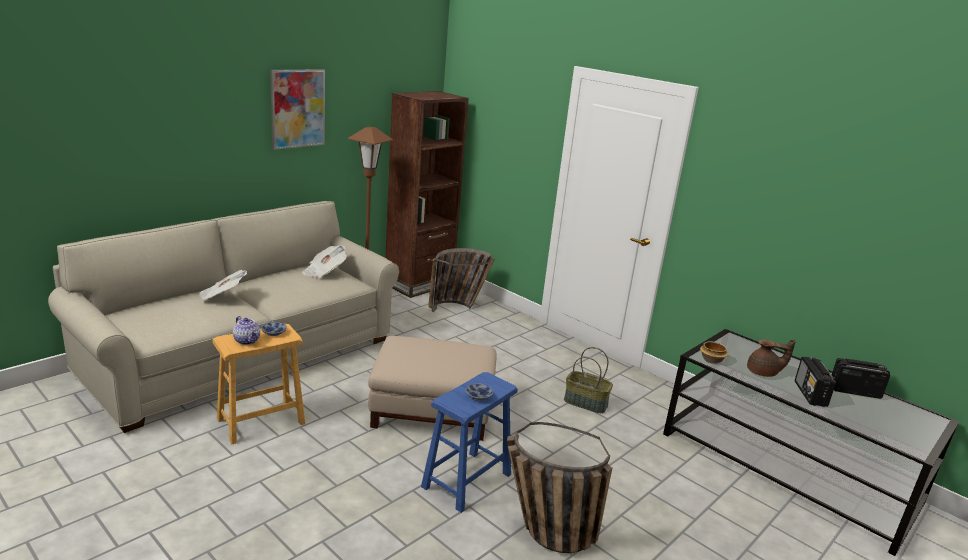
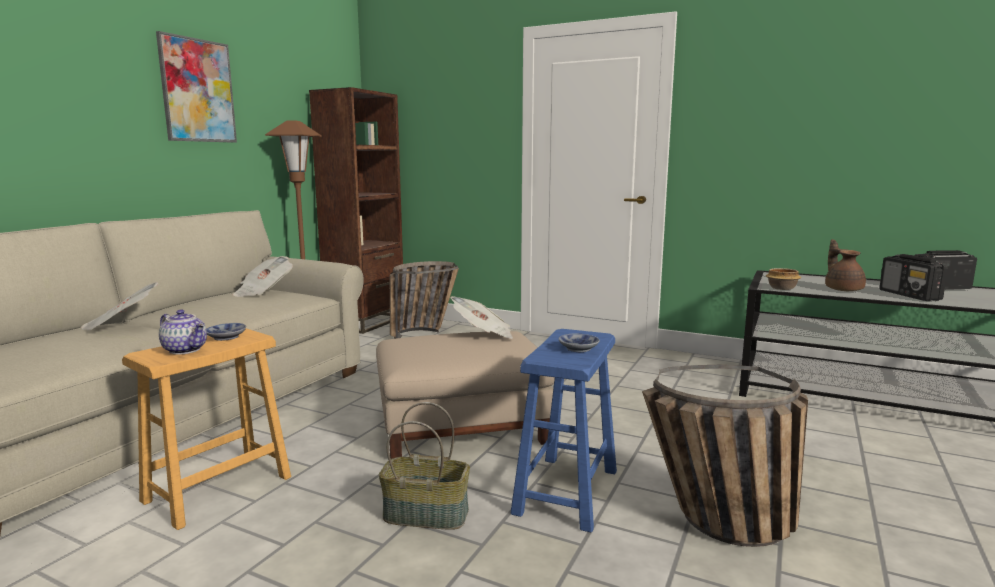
camera: 15 degrees left, 10 degrees down
basket [564,347,613,413] -> basket moved to [379,402,470,530]
brown teapot [747,339,796,377] -> brown teapot turned 90 degrees counterclockwise [825,239,866,291]
none -> newspaper [450,296,513,339]

